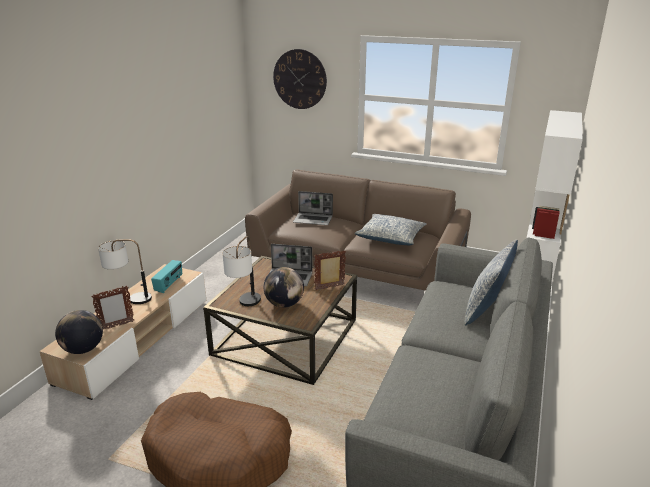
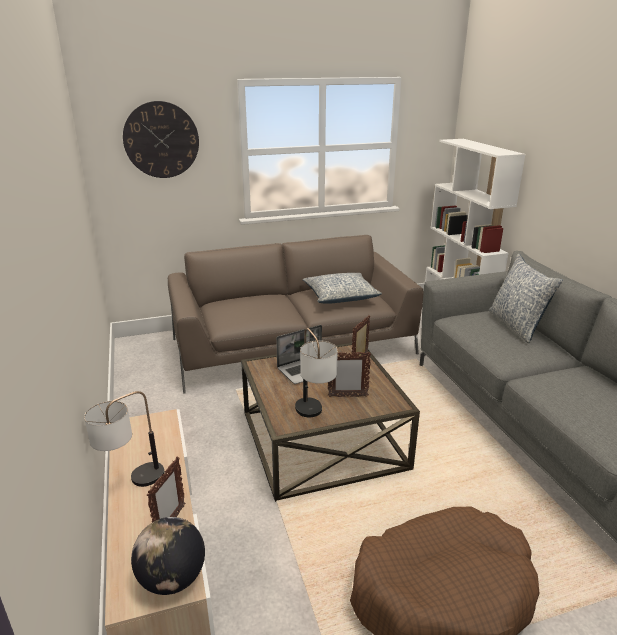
camera: 40 degrees left, 0 degrees up
radio [151,260,182,293] -> none
globe [264,267,304,308] -> picture frame [328,352,371,397]
laptop [293,191,333,225] -> none

